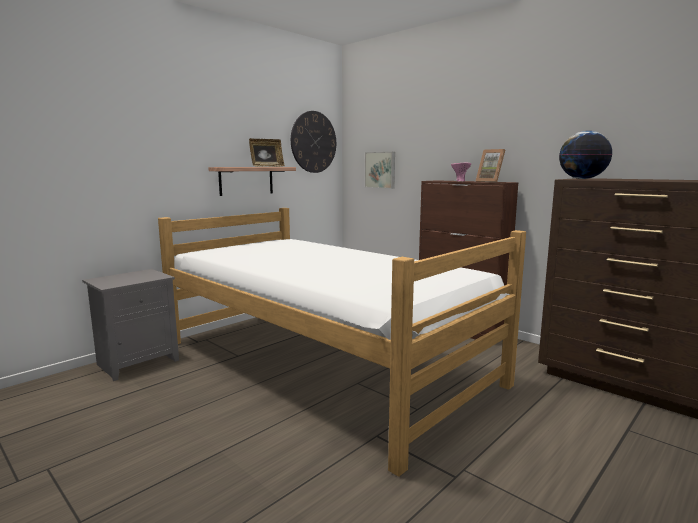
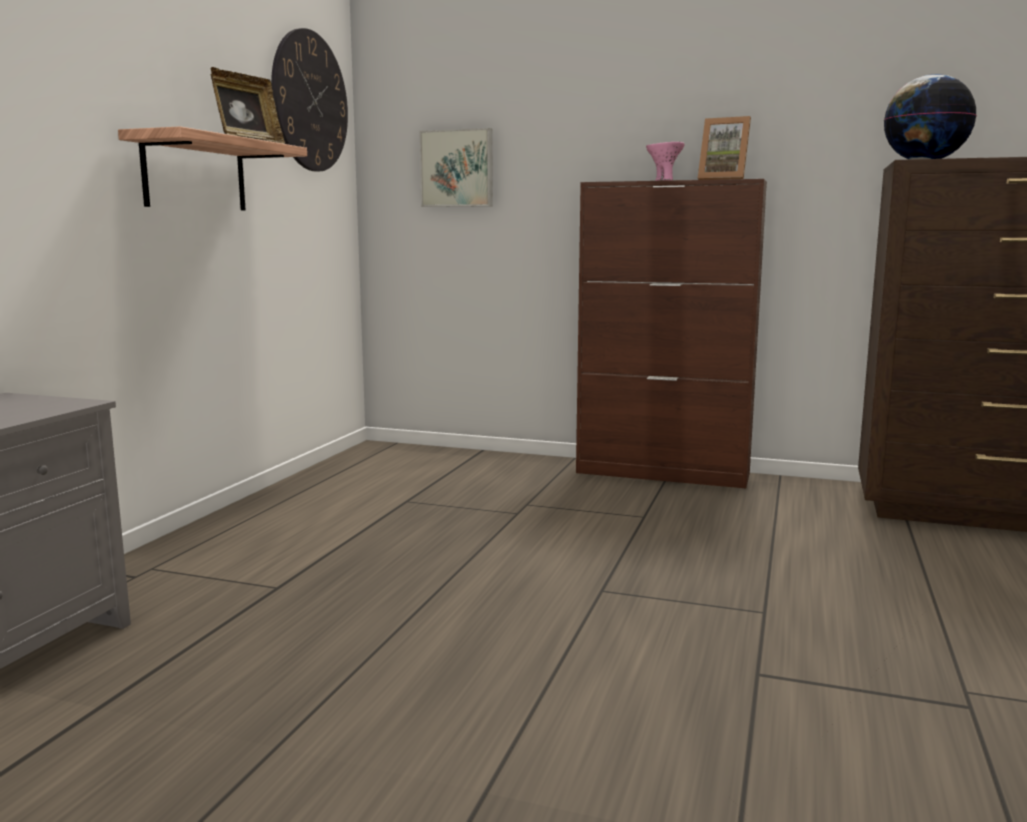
camera: 25 degrees left, 0 degrees up
bed [158,208,526,477] -> none

